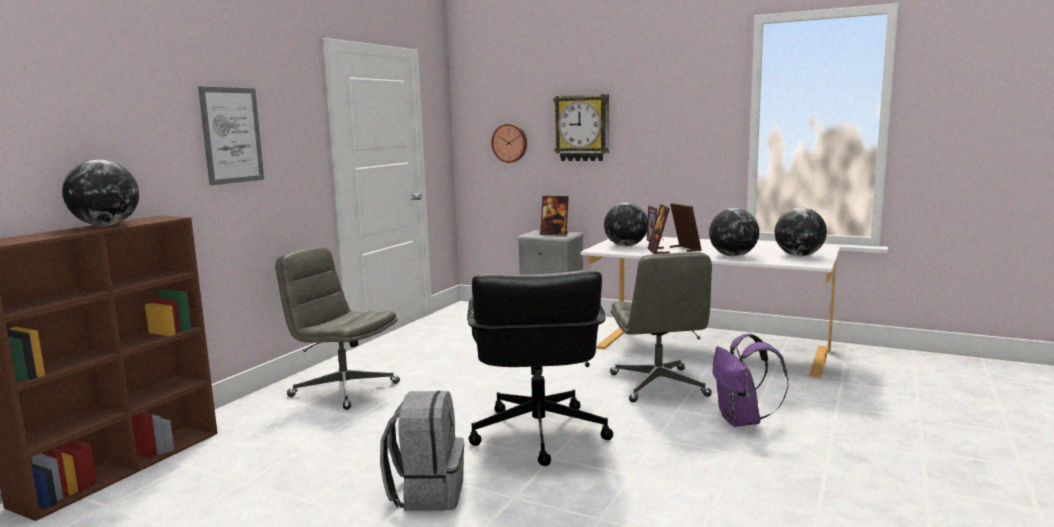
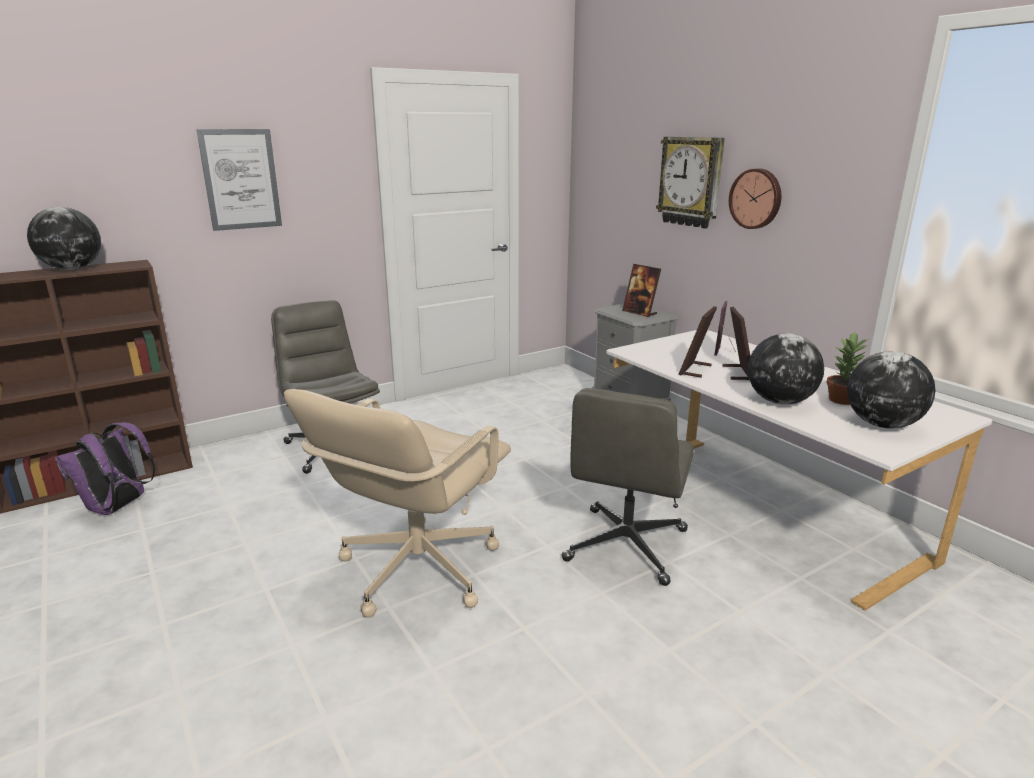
camera: 30 degrees right, 10 degrees up
grey backpack [380,391,464,511] -> none
black office chair [467,270,613,466] -> beige office chair [284,389,511,618]
wall clock [491,124,527,163] -> wall clock moved to [729,168,781,229]
globe [604,203,648,247] -> none
purple backpack [713,334,789,427] -> purple backpack moved to [55,422,155,515]
none -> potted plant [826,332,868,405]

